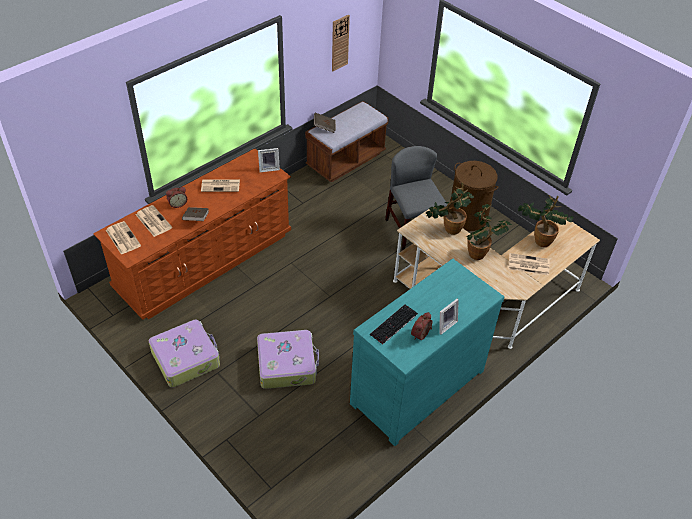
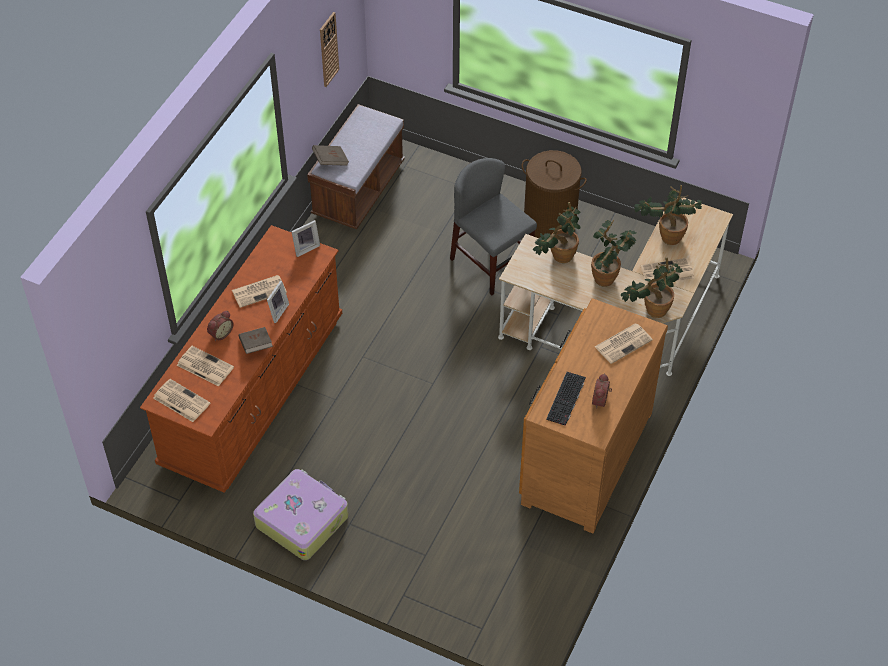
camera: 20 degrees left, 5 degrees up
suitcase [257,330,319,389] -> none
turquoise dresser [350,259,505,446] -> brown dresser [519,298,668,534]
picture frame [440,299,459,335] -> picture frame moved to [267,280,289,323]
none -> newspaper [595,323,653,364]
none -> potted plant [621,258,683,318]

